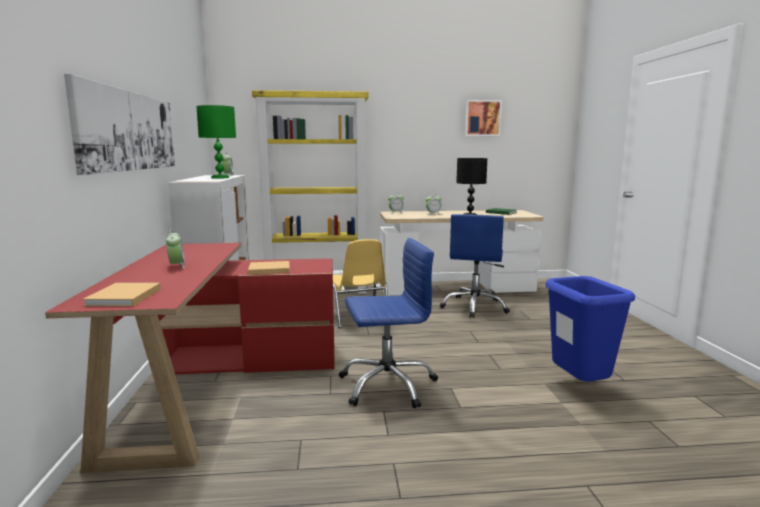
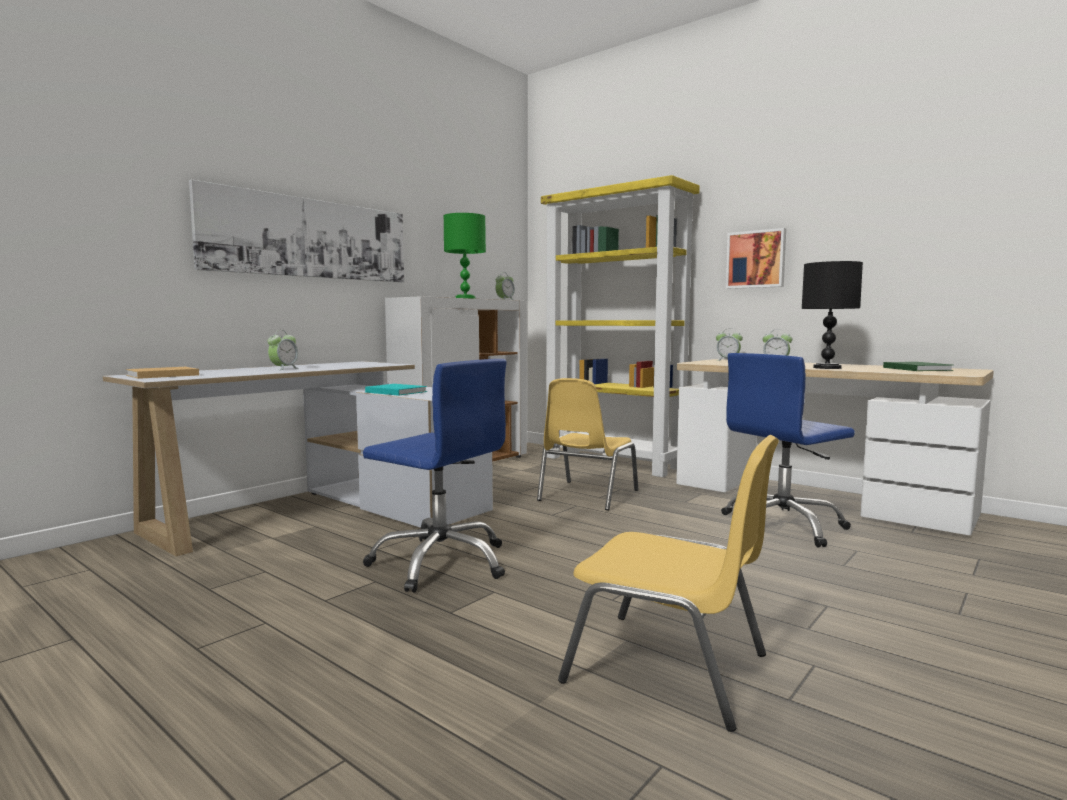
camera: 45 degrees right, 5 degrees down
red desk [45,243,335,473] -> white desk [103,361,493,556]
beige book [248,261,289,275] -> turquoise book [365,384,427,396]
picture [465,100,502,136] -> picture moved to [726,228,786,289]
blue trash can [545,276,635,381] -> yellow chair [558,435,779,732]

